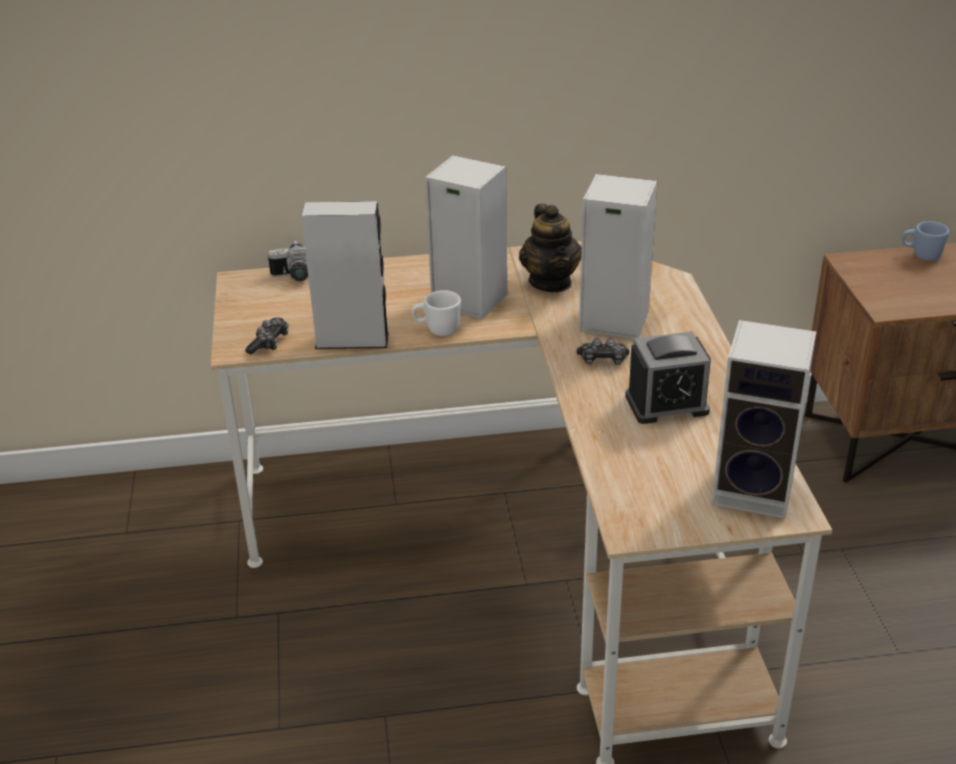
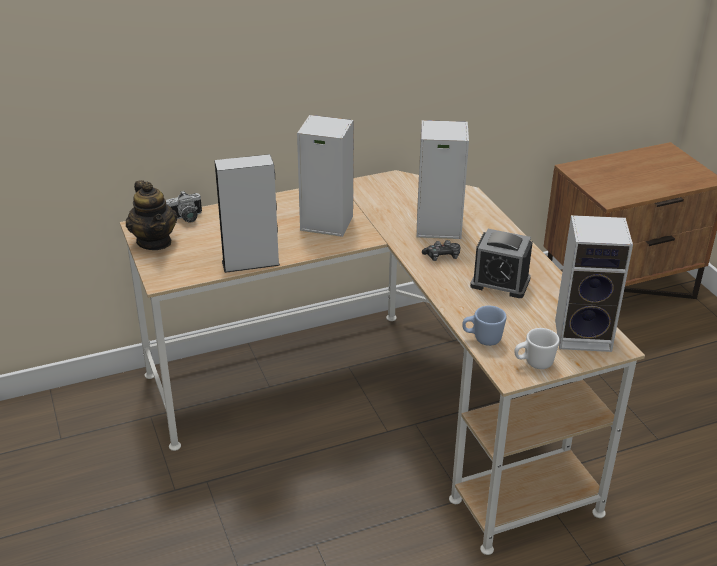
camera: 15 degrees left, 0 degrees up
game controller [245,317,289,354] -> none
white mug [412,290,461,336] -> white mug moved to [514,328,559,369]
teapot [519,204,581,292] -> teapot moved to [126,180,177,250]
alarm clock [625,331,711,424] -> alarm clock turned 45 degrees clockwise [470,229,533,298]
blue mug [902,221,949,261] -> blue mug moved to [462,306,506,346]

